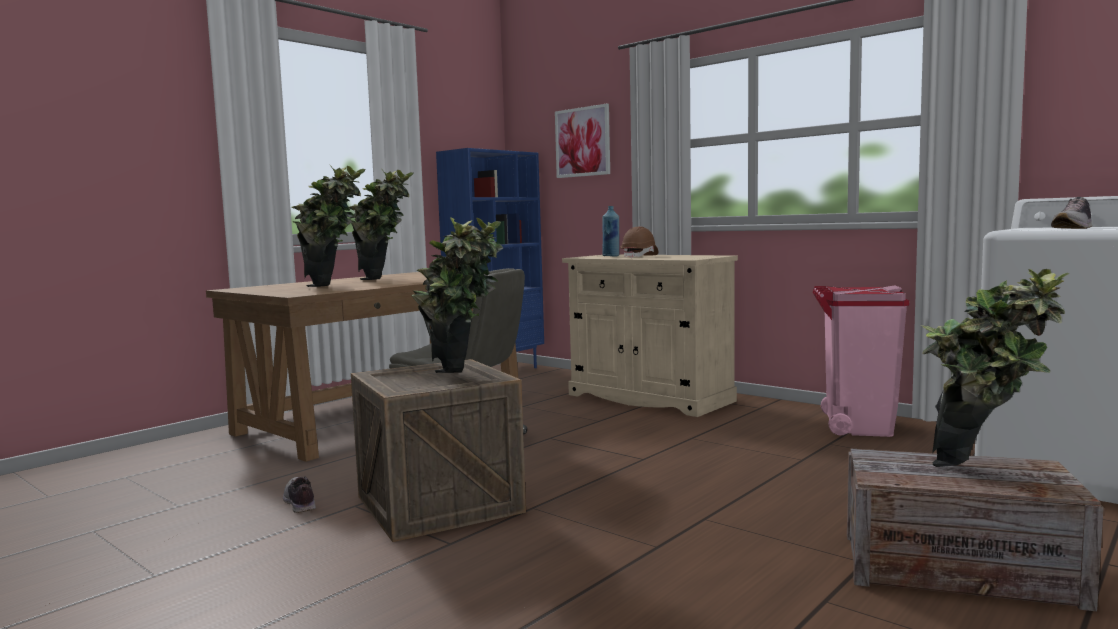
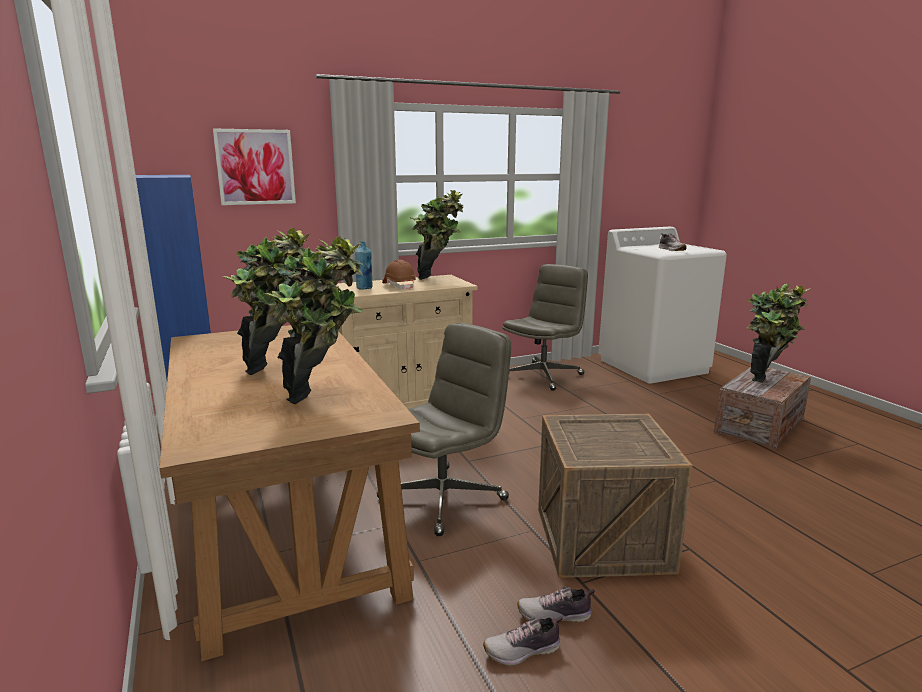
camera: 65 degrees left, 10 degrees up
potted plant [411,217,503,373] -> potted plant moved to [409,190,463,280]
pink trash can [813,286,909,437] -> grey office chair [502,264,588,391]
none -> shoe [483,616,563,666]

